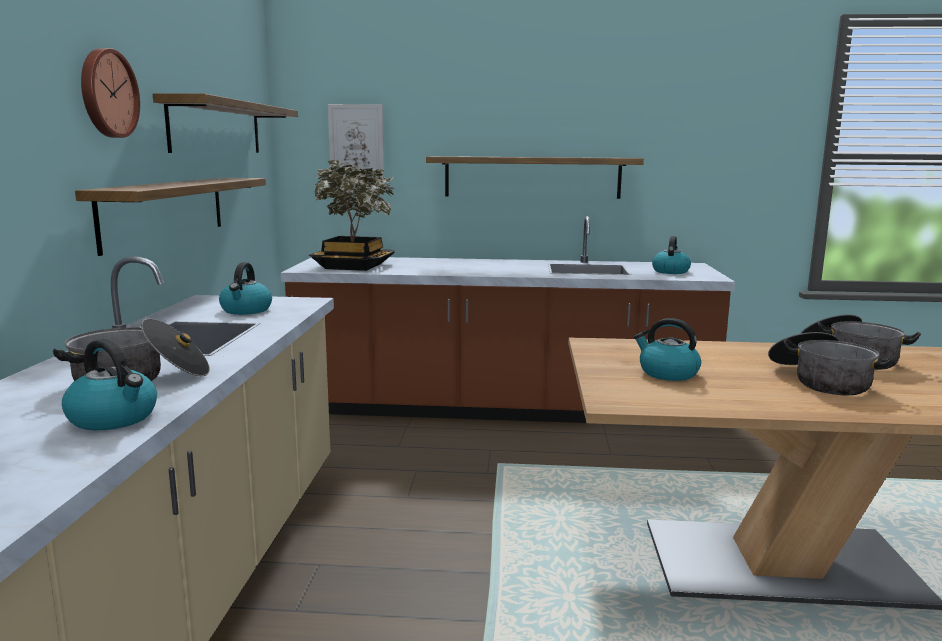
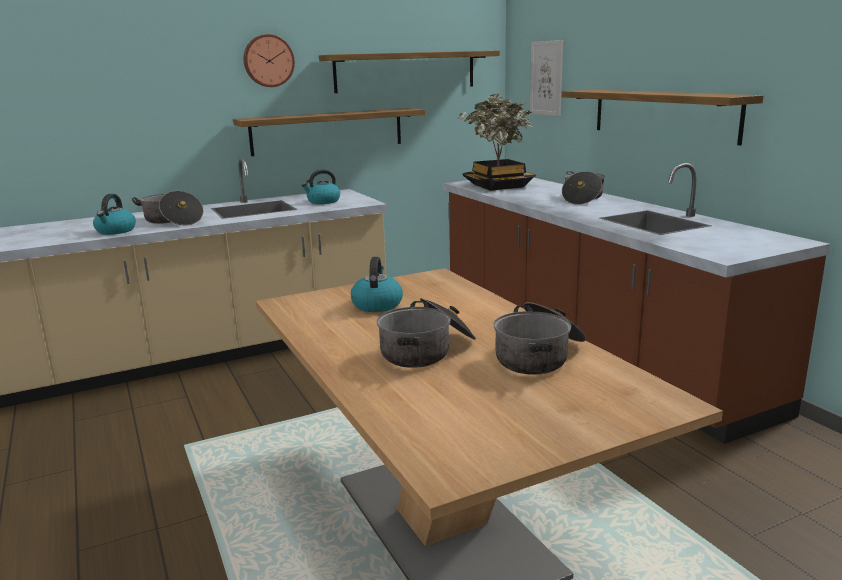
camera: 60 degrees right, 5 degrees up
kettle [652,236,691,274] -> none
none -> cooking pot [562,171,605,205]

